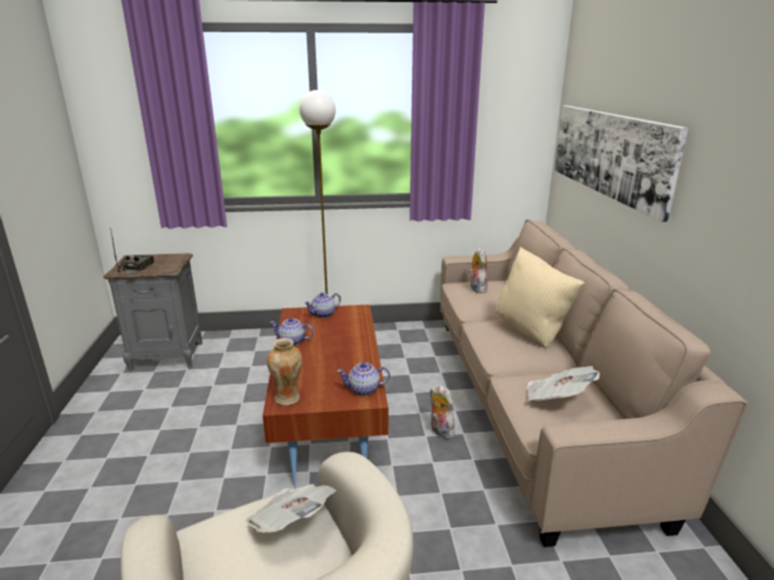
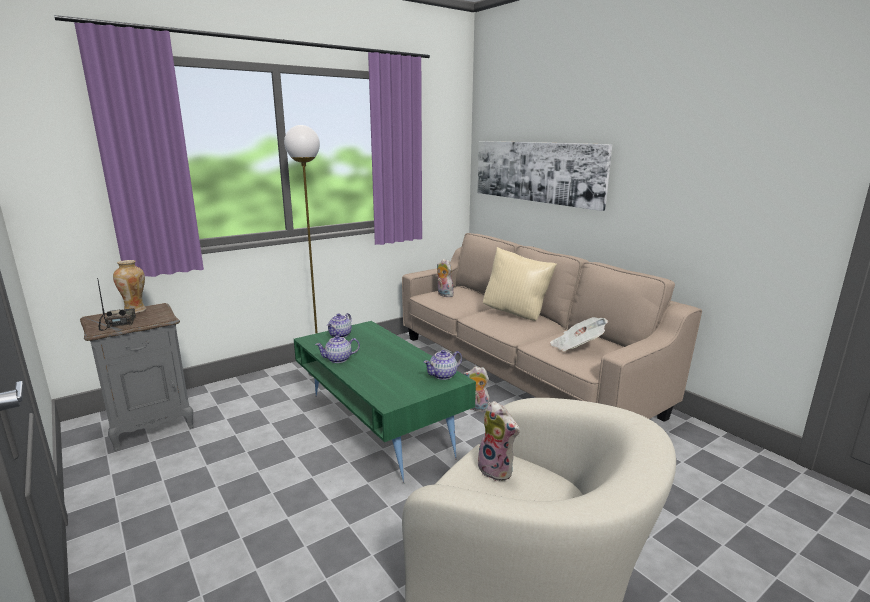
camera: 30 degrees left, 5 degrees down
newspaper [246,485,336,533] -> plush toy [476,401,520,481]
brown coffee table [263,304,388,488] -> green coffee table [294,321,476,483]
vase [267,338,302,405] -> vase moved to [113,260,146,313]

